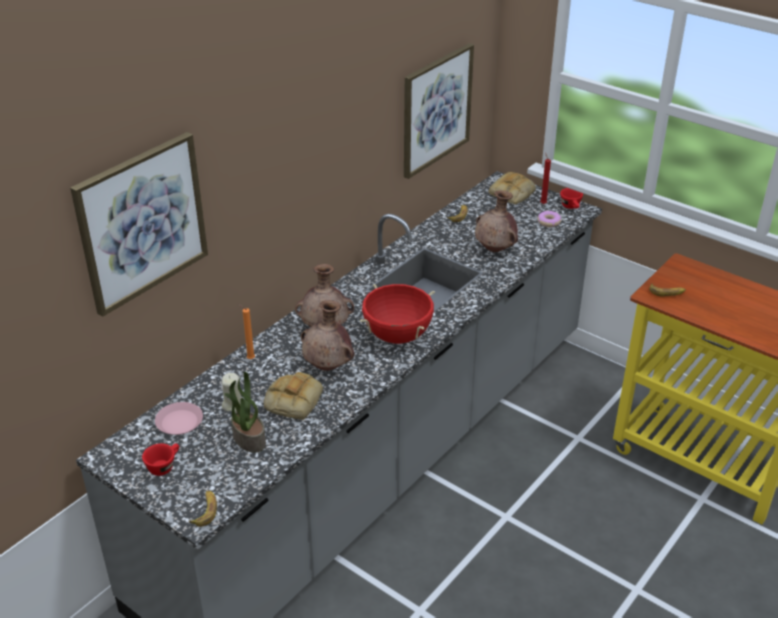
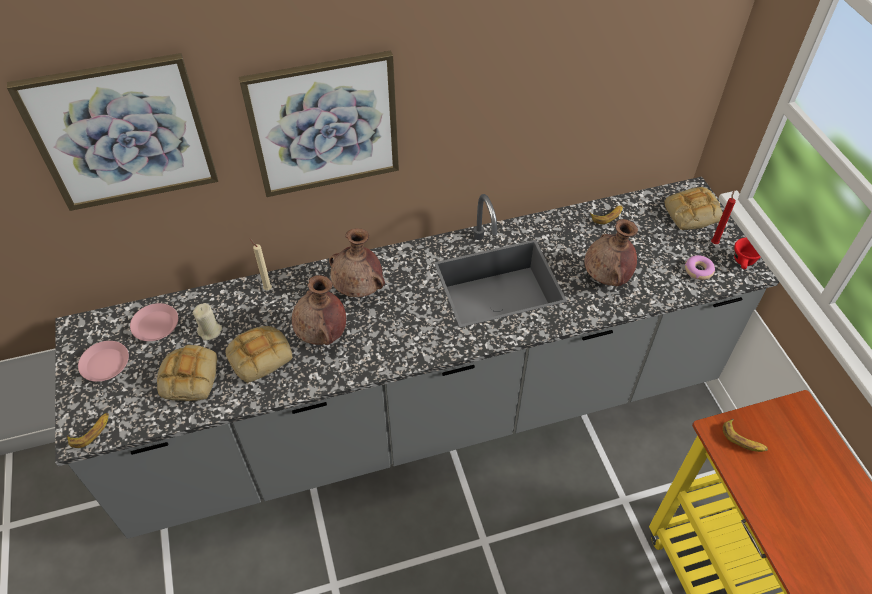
camera: 35 degrees right, 15 degrees up
red cup [142,444,179,476] -> pink plate [78,341,129,382]
potted plant [224,372,266,453] -> bread [157,345,217,401]
orange candle [238,304,255,359] -> beige candle [250,238,272,290]
red cooking pot [360,284,435,344] -> none
picture [404,43,474,179] -> picture moved to [239,51,399,197]

